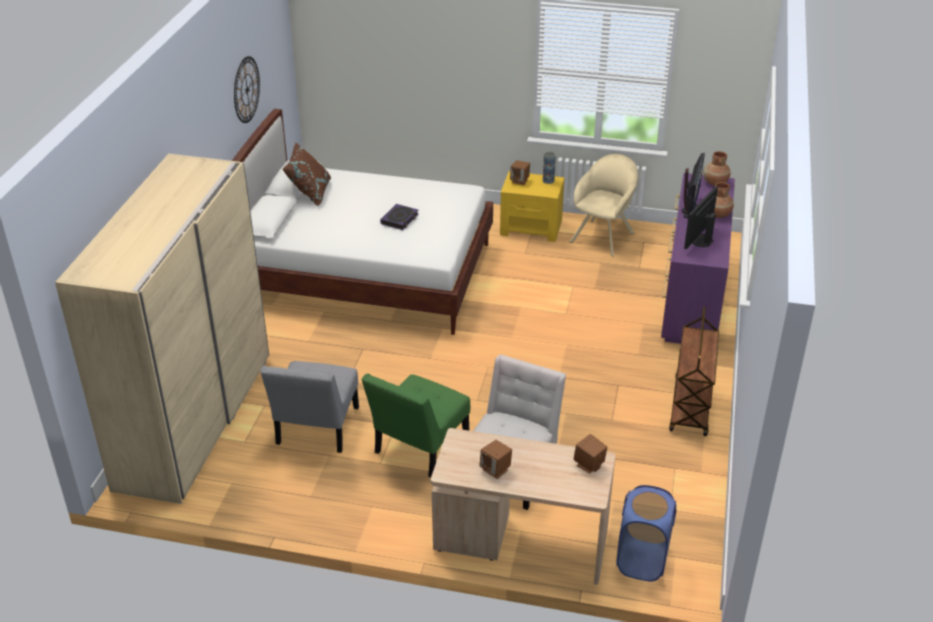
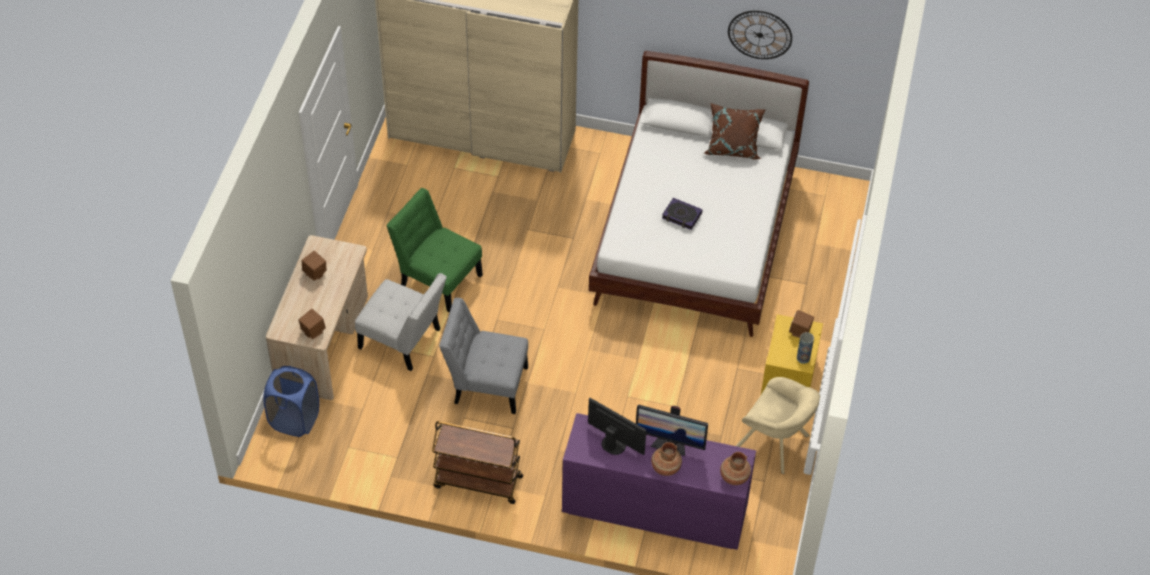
camera: 90 degrees right, 15 degrees up
grey chair [260,361,359,453] -> grey chair moved to [439,298,528,414]

